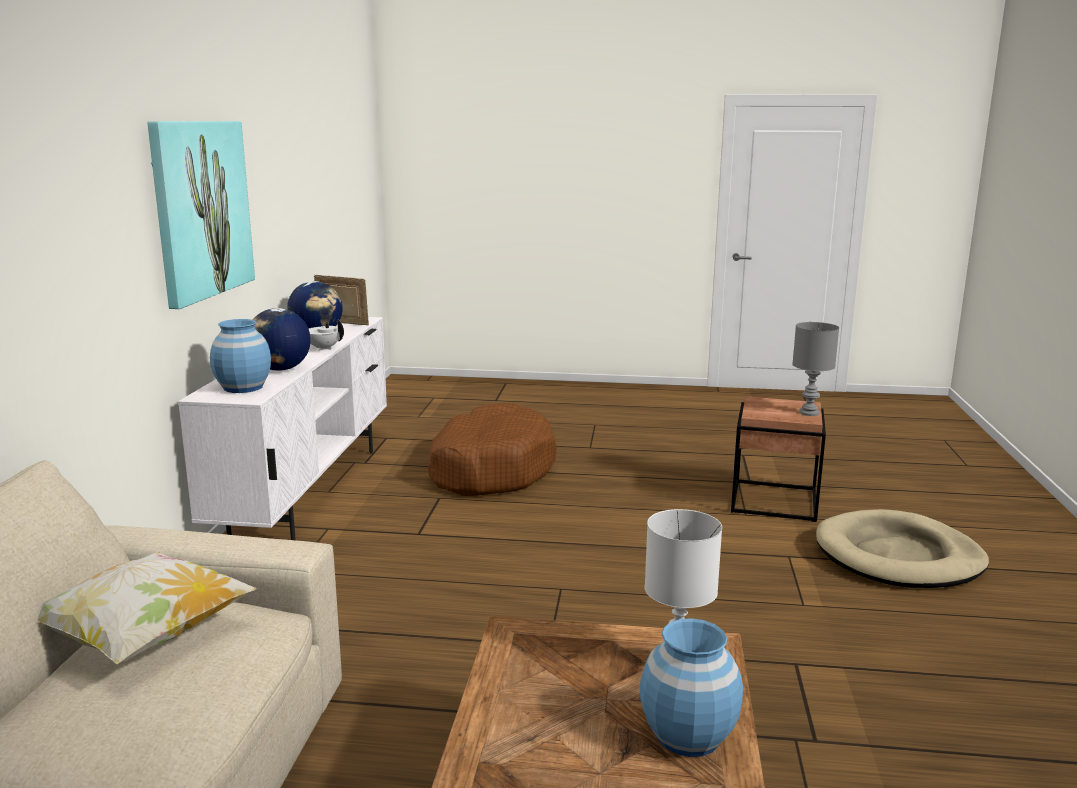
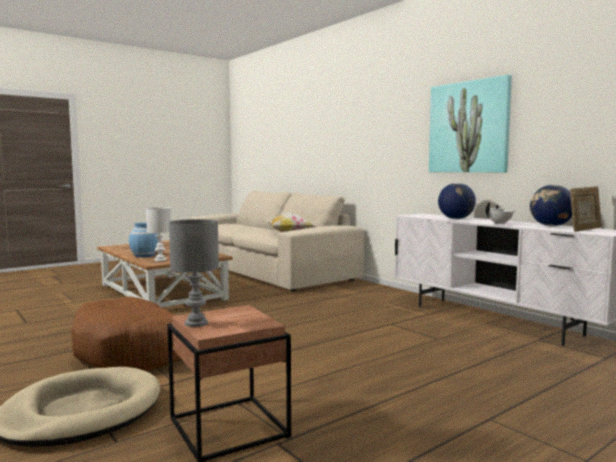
camera: 135 degrees right, 10 degrees down
blue vase [210,319,271,393] -> none
brown dog bed [428,403,557,496] -> brown dog bed moved to [71,296,182,371]

